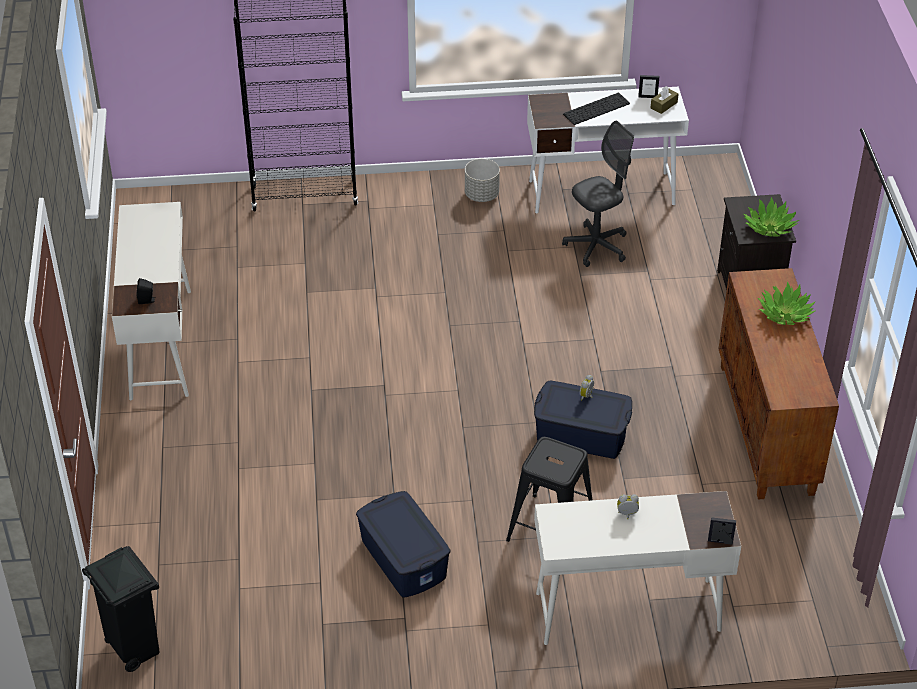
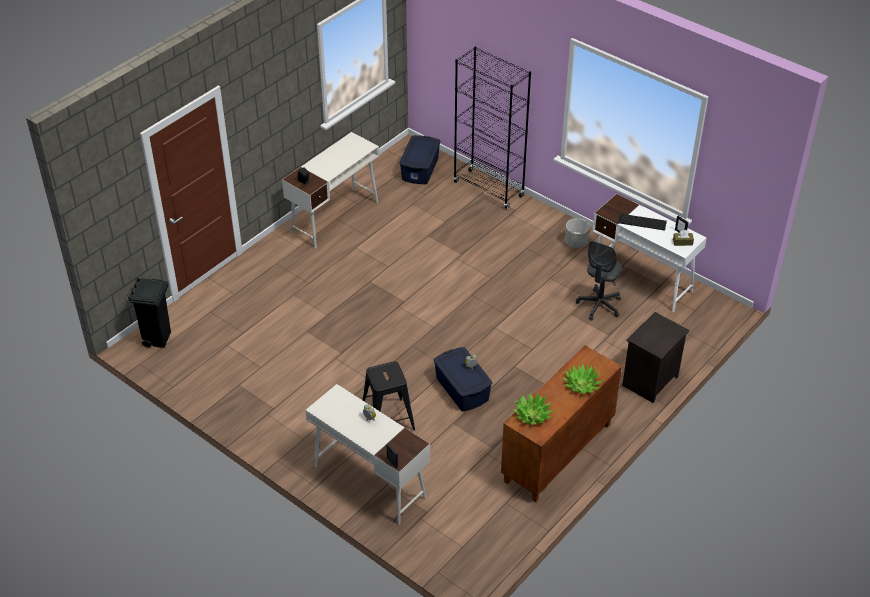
camera: 45 degrees right, 0 degrees up
blue storage box [356,491,450,598] -> blue storage box moved to [400,135,440,184]
grey office chair [562,121,634,267] -> grey office chair turned 105 degrees clockwise [576,241,622,320]
potted plant [744,197,799,237] -> potted plant moved to [512,392,553,425]

